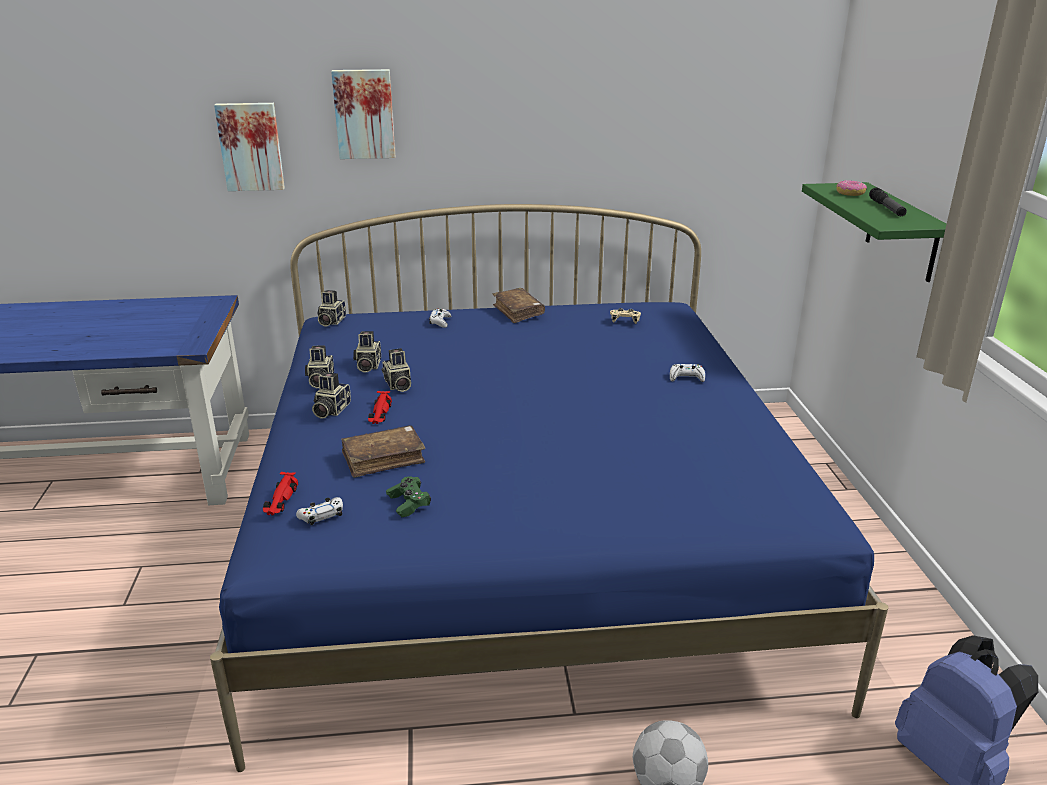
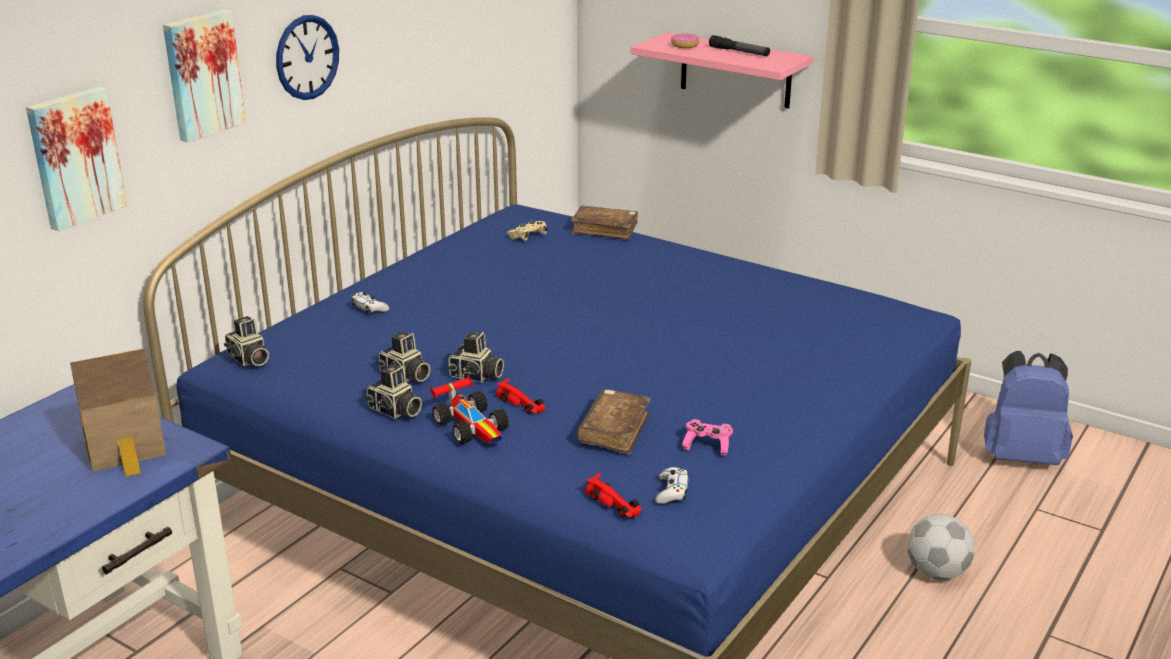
camera: 50 degrees left, 0 degrees up
camera [312,372,351,418] -> toy car [430,375,509,444]
green game controller [386,476,431,518] -> pink game controller [682,419,733,456]
brown book [492,288,545,323] -> brown book moved to [571,206,638,240]
white game controller [670,364,705,382] -> none
green shelf [802,182,946,282] -> pink shelf [631,32,813,109]
none -> toy house [70,348,166,477]
none -> wall clock [276,15,339,100]

